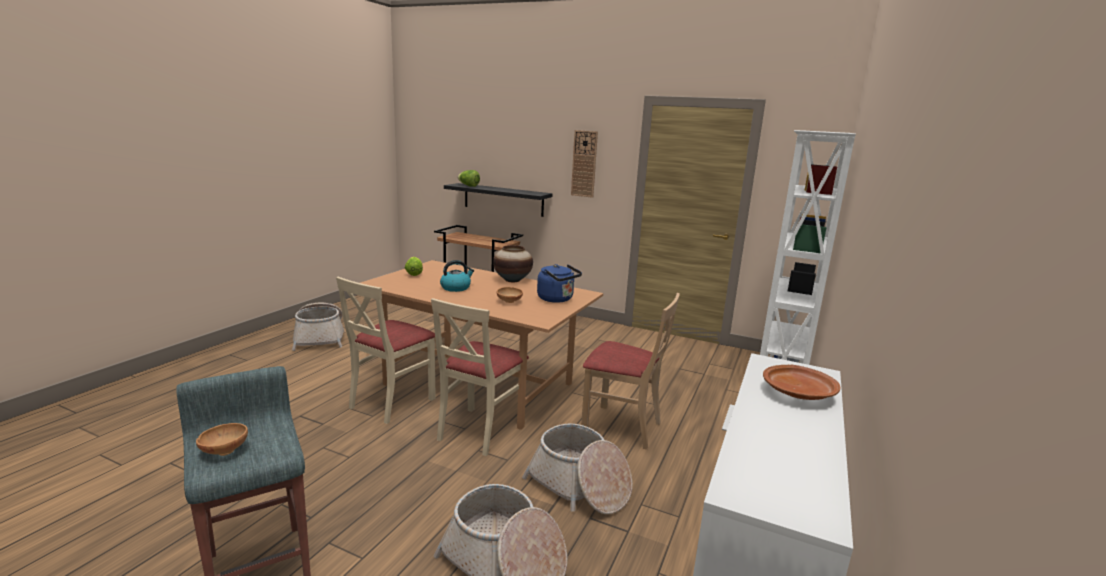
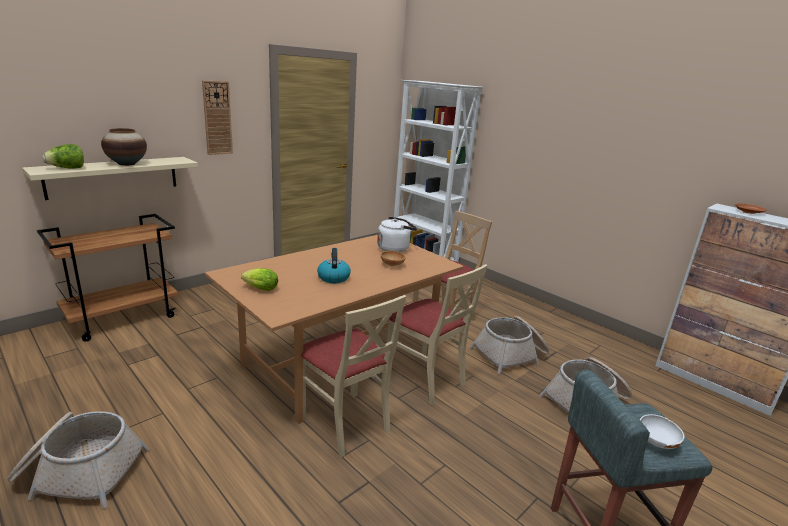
camera: 70 degrees left, 5 degrees up
brown bowl [196,423,248,456] -> white bowl [640,414,685,449]
black shelf [444,183,553,217] -> beige shelf [22,157,198,200]
vase [493,245,533,282] -> vase moved to [101,128,147,166]
blue kettle [537,264,582,303] -> white kettle [377,217,417,253]

